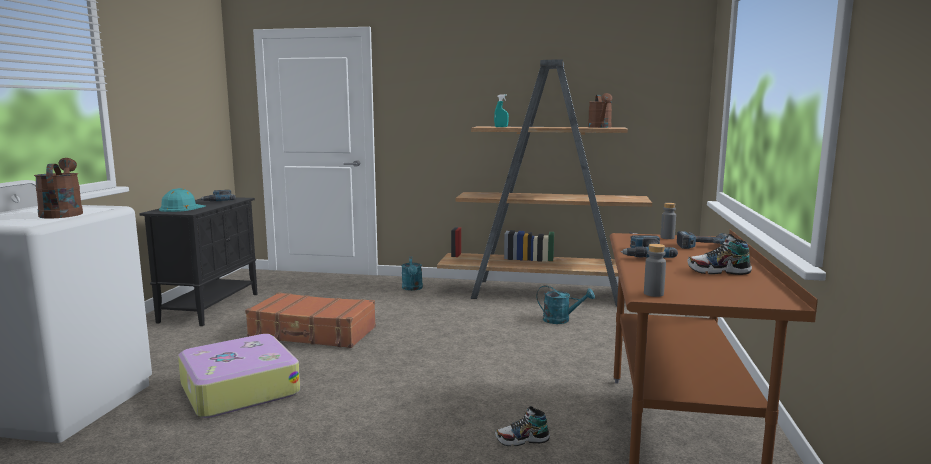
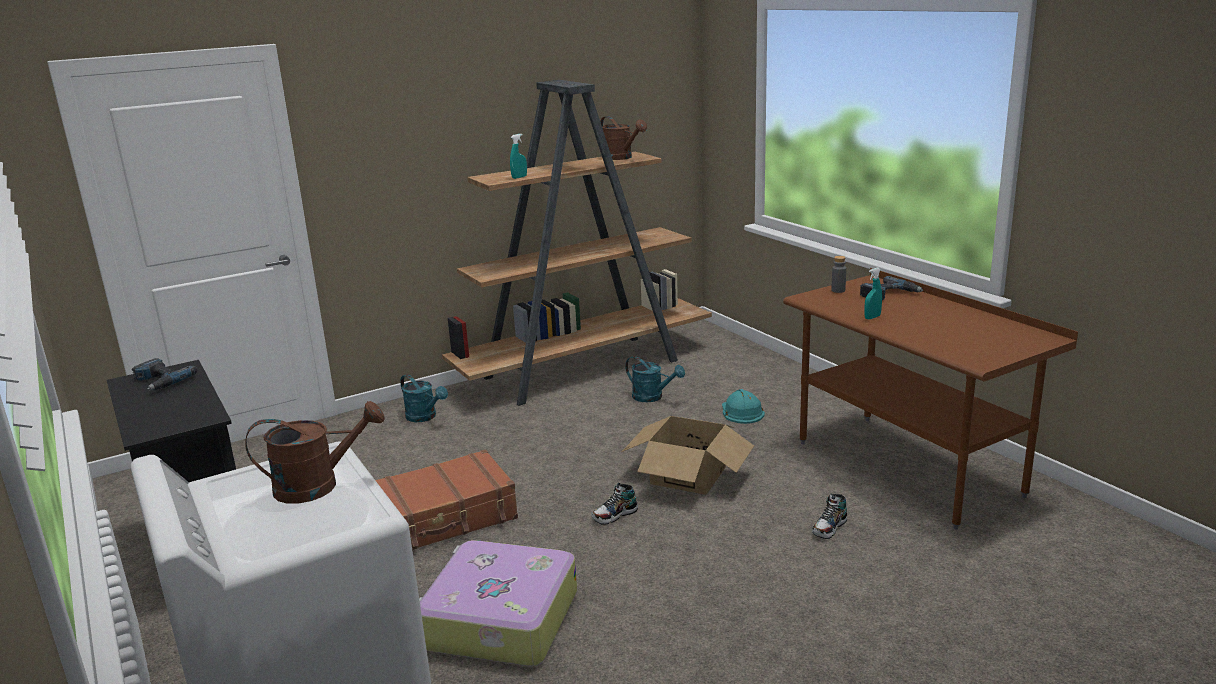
camera: 40 degrees left, 10 degrees up
brown watering can [34,158,83,218] -> brown watering can turned 135 degrees clockwise [245,401,385,504]
turquoise hard hat [159,188,205,212] -> turquoise hard hat moved to [722,389,765,424]
turquoise watering can [537,286,595,324] -> turquoise watering can turned 60 degrees clockwise [625,356,685,402]
power drill [621,235,678,258] -> turquoise spray bottle [864,267,882,320]
grey bottle [644,244,666,297] -> none
shoe [687,234,752,275] -> shoe moved to [591,483,638,525]
none -> cardboard box [622,416,754,495]

